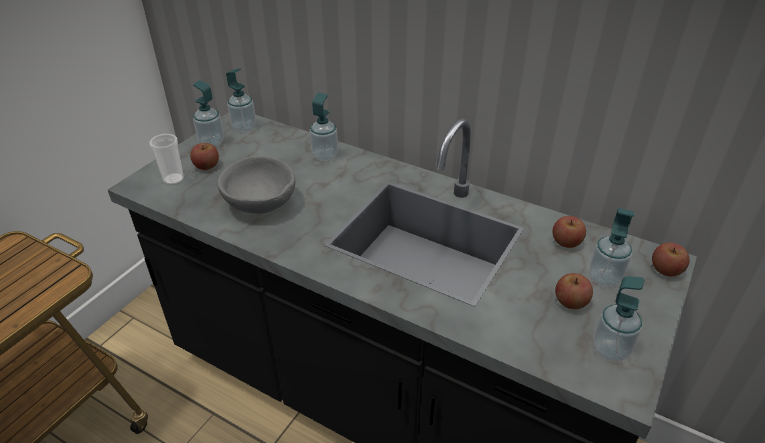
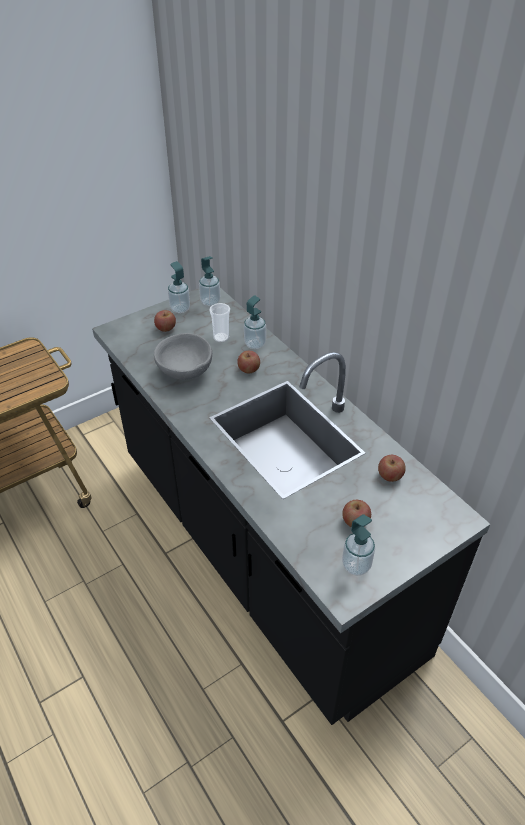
camera: 25 degrees right, 5 degrees up
cup [149,134,184,185] -> cup moved to [209,303,230,342]
soap dispenser [589,208,634,287] -> none
apple [652,242,690,276] -> apple moved to [237,351,260,373]

